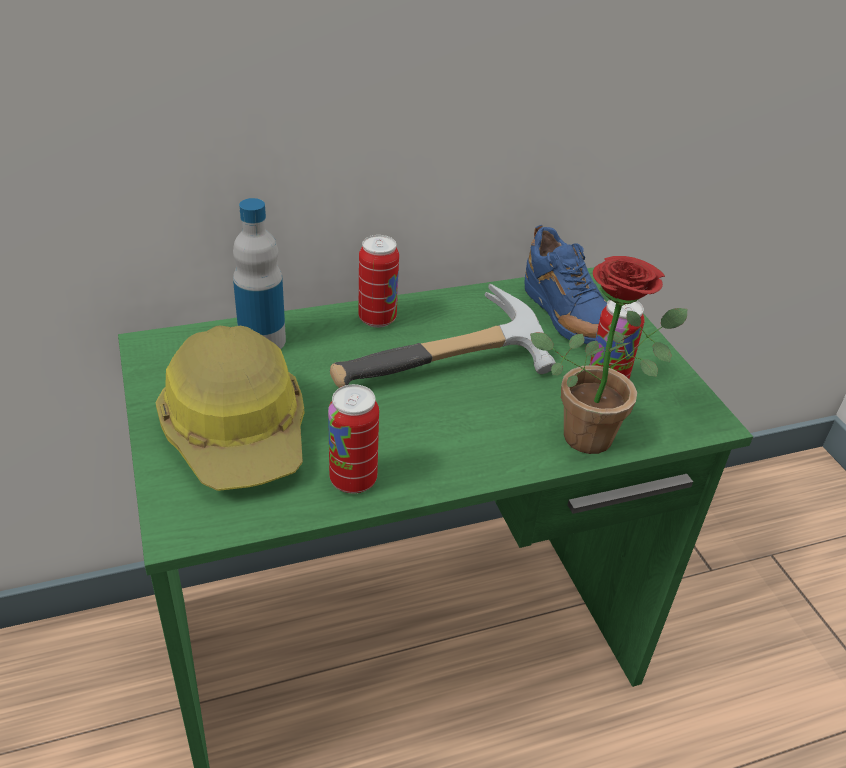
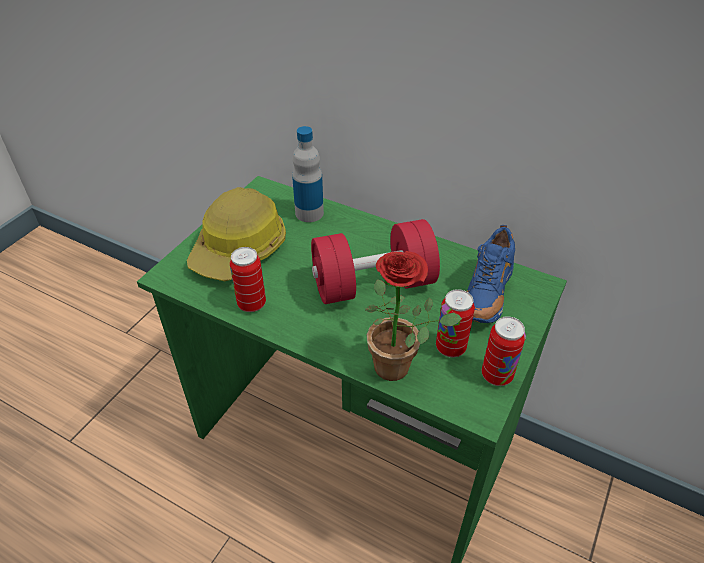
camera: 50 degrees right, 5 degrees up
hammer [330,284,556,388] -> red dumbbell [311,219,440,304]
can [358,235,399,328] -> can moved to [482,316,526,386]

